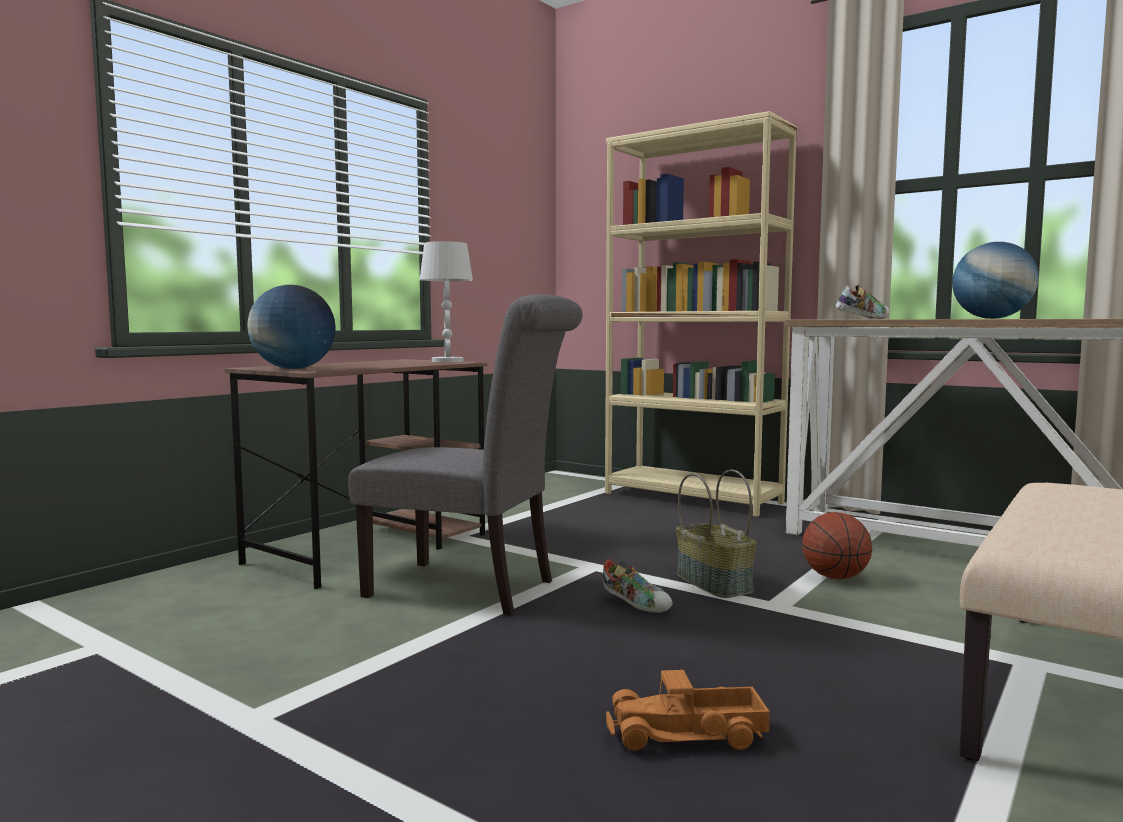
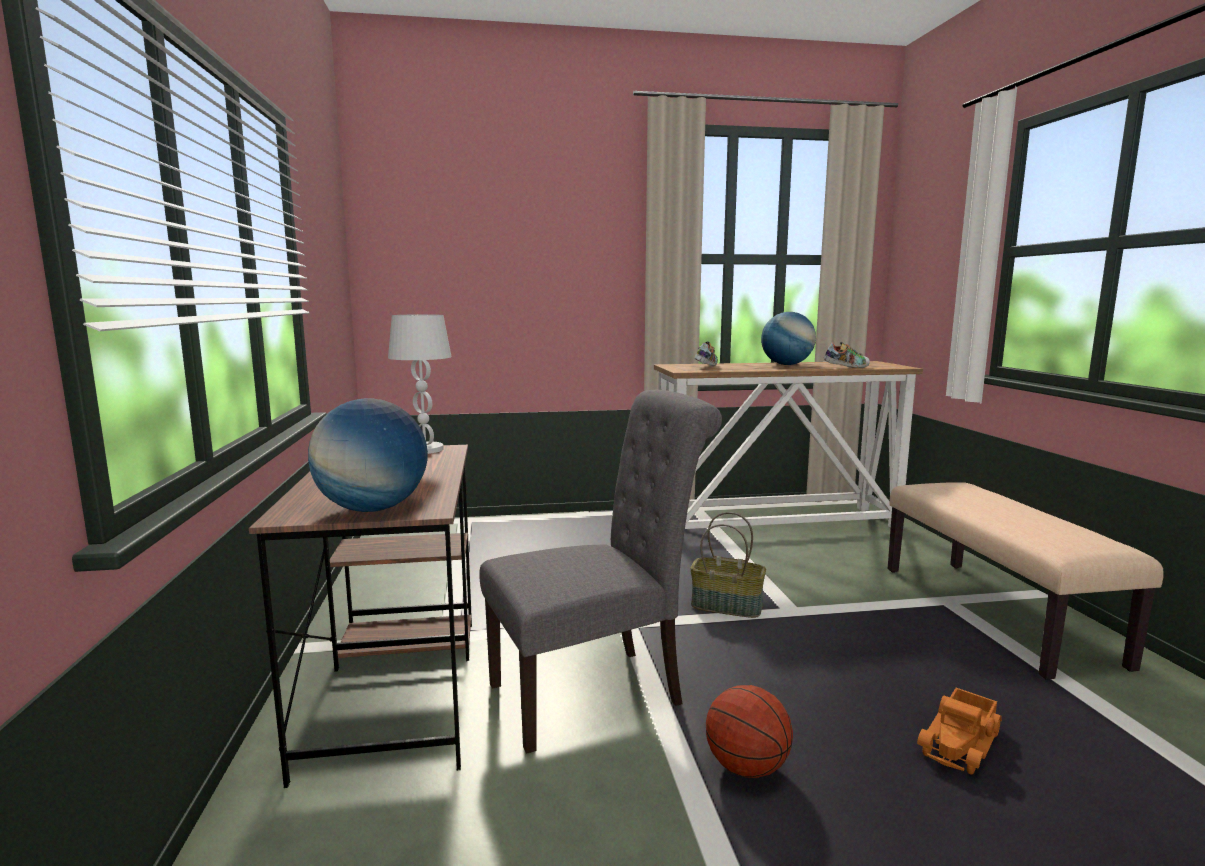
camera: 45 degrees left, 5 degrees up
shoe [603,559,672,613] -> shoe moved to [824,342,870,368]
beige bookcase [605,111,798,517] -> none
basketball [802,512,872,580] -> basketball moved to [706,685,793,778]

